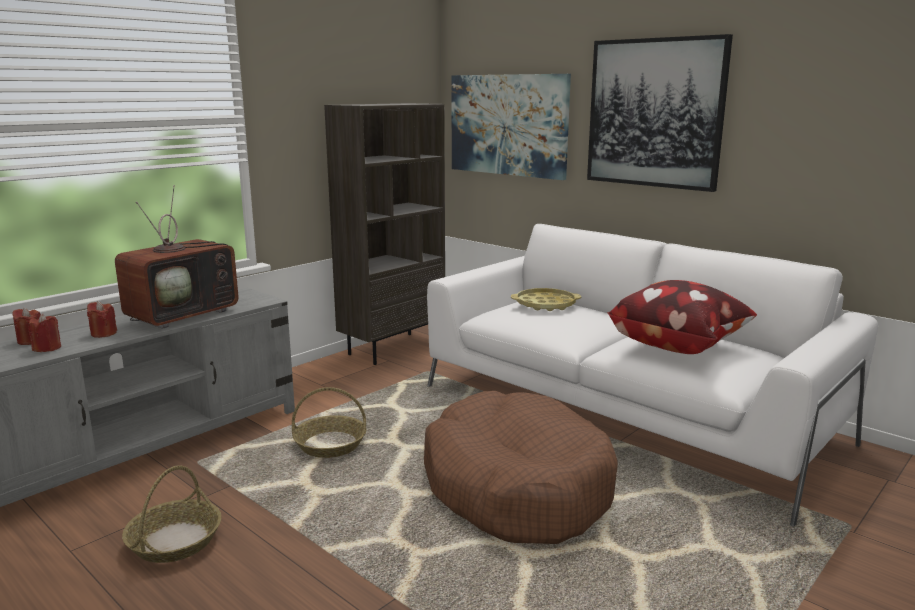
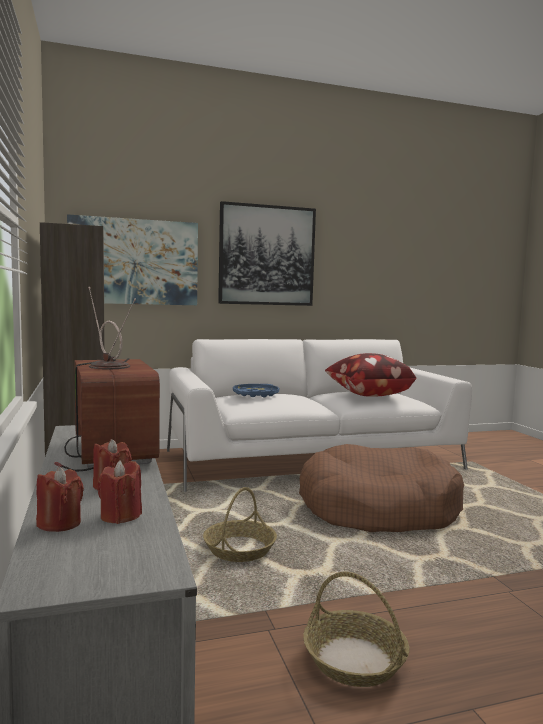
camera: 60 degrees left, 10 degrees down
yellow tray [511,288,581,311] -> blue tray [233,384,279,397]

